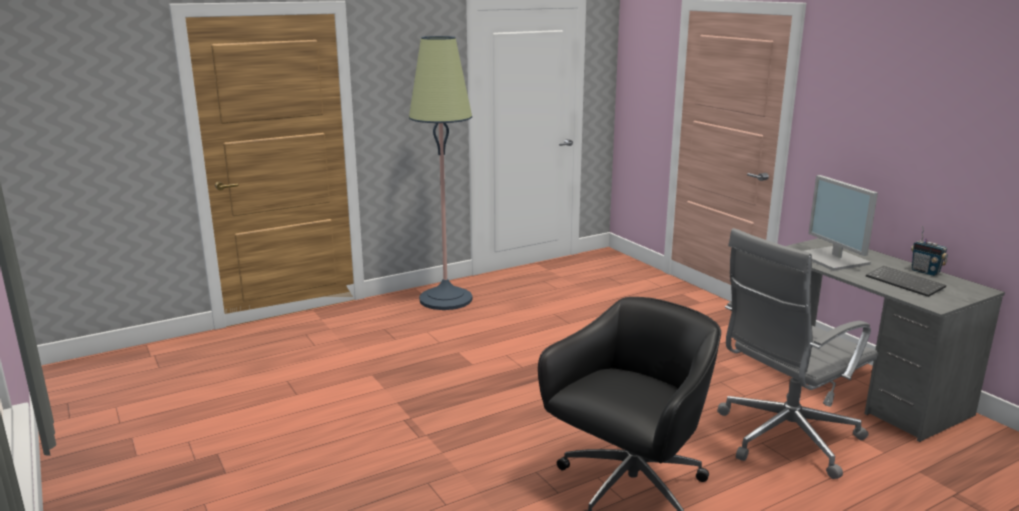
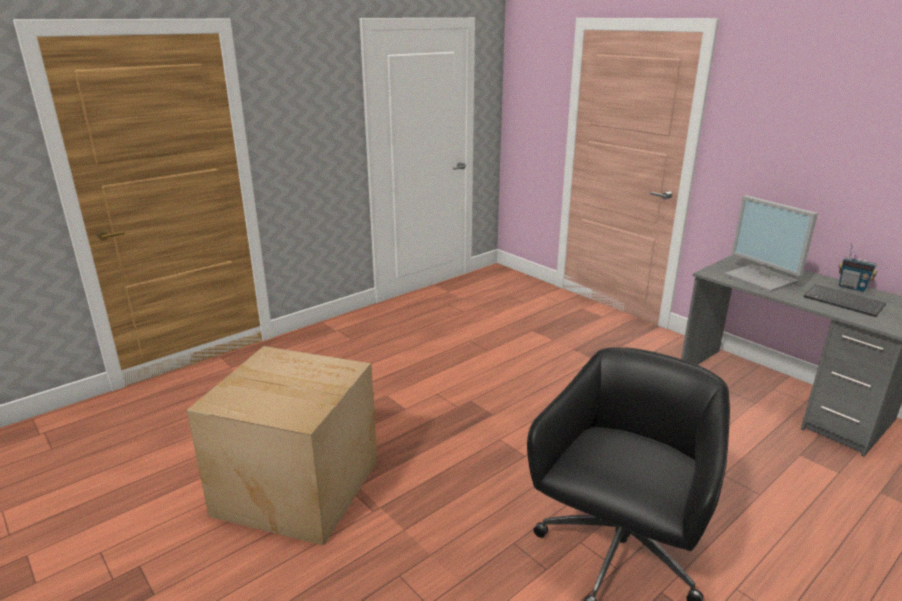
camera: 10 degrees left, 5 degrees up
floor lamp [409,36,473,310] -> none
grey office chair [717,228,878,479] -> none
none -> cardboard box [187,346,377,546]

